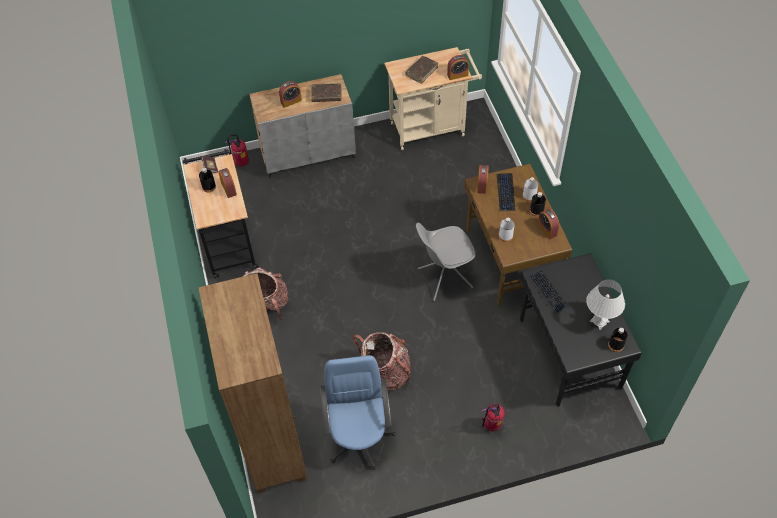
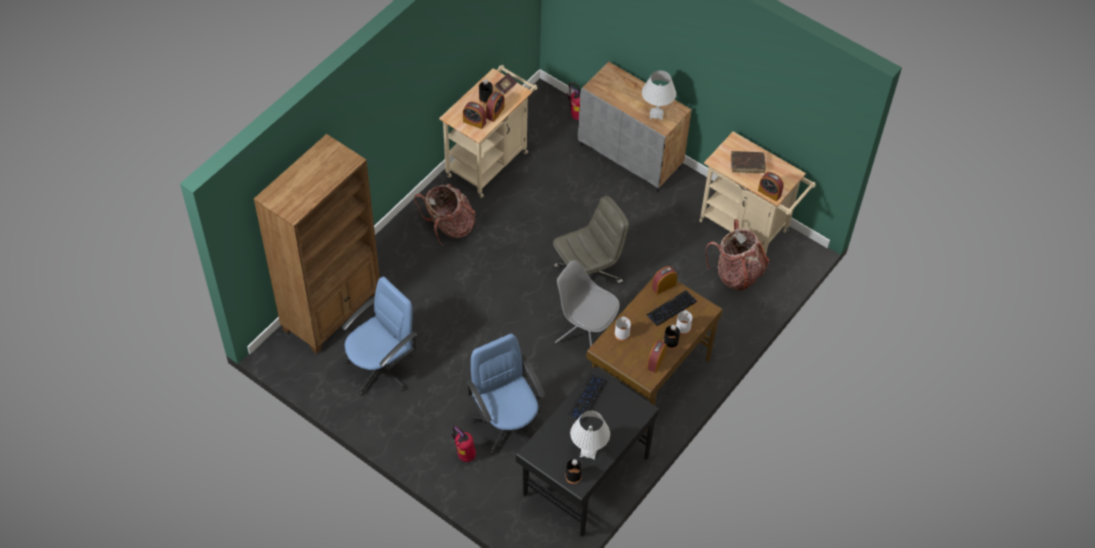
camera: 50 degrees right, 0 degrees up
black cart [183,149,259,278] -> beige cart [439,65,538,198]
alarm clock [279,81,302,108] -> alarm clock moved to [463,102,486,129]
brown book [311,84,342,102] -> white table lamp [642,70,676,120]
backpack [353,332,411,390] -> backpack moved to [706,219,769,291]
none -> blue office chair [466,334,545,455]
none -> grey office chair [553,196,629,284]

